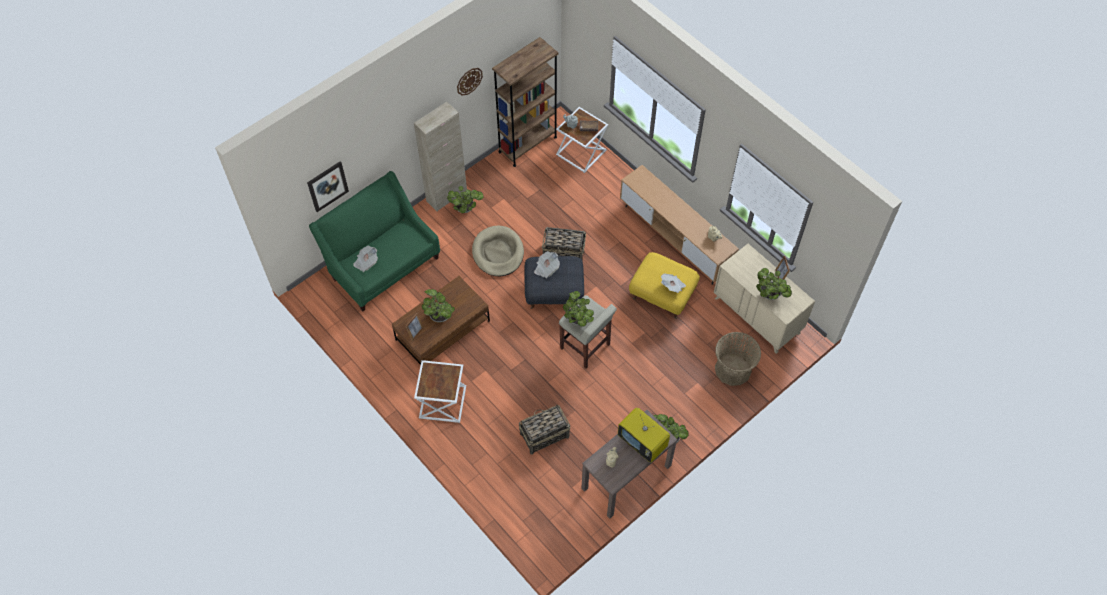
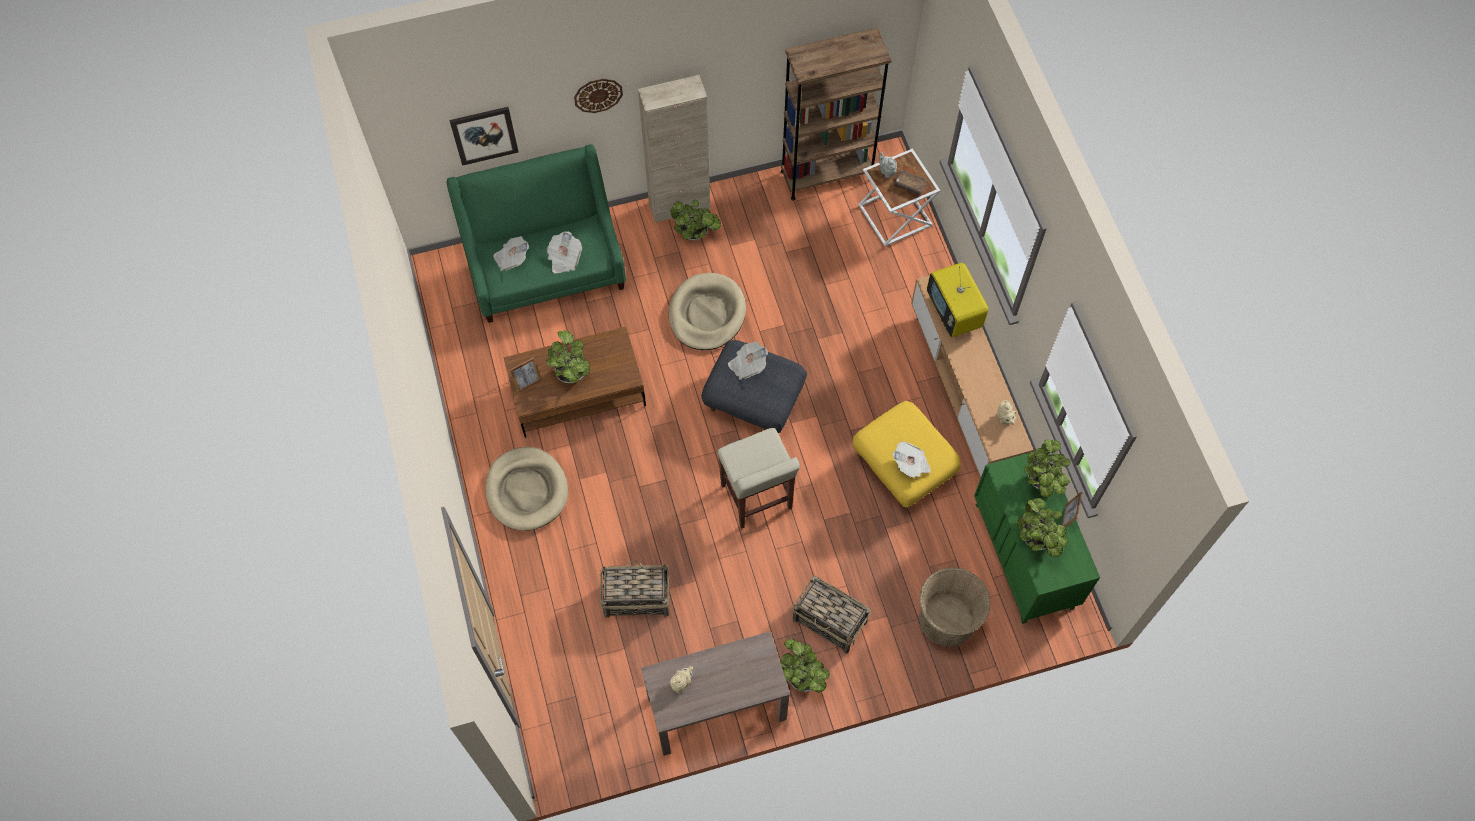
camera: 25 degrees right, 5 degrees up
white side table [414,360,466,423] -> beige dog bed [485,447,568,531]
wall clock [457,68,483,96] -> wall clock moved to [574,79,623,113]
basket [542,227,586,259] -> basket moved to [792,576,871,653]
potted plant [563,291,594,327] -> potted plant moved to [1025,440,1071,498]
television [618,408,670,462] -> television moved to [927,263,989,337]
beige dresser [714,244,815,354] -> green dresser [974,451,1100,624]
none -> newspaper [547,231,582,273]

